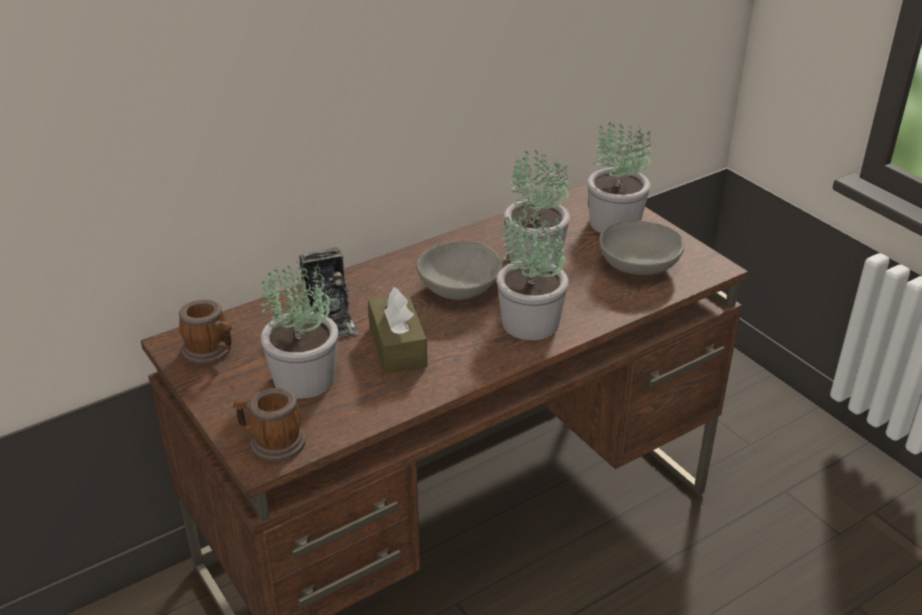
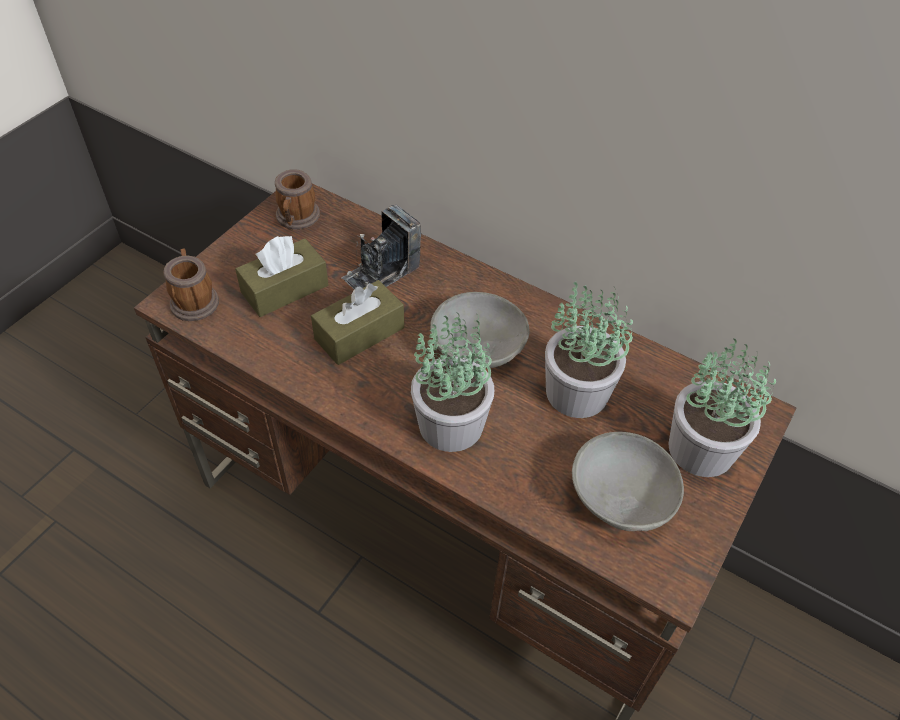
camera: 65 degrees right, 15 degrees up
potted plant [261,260,338,399] -> brown tissue box [235,236,328,317]

